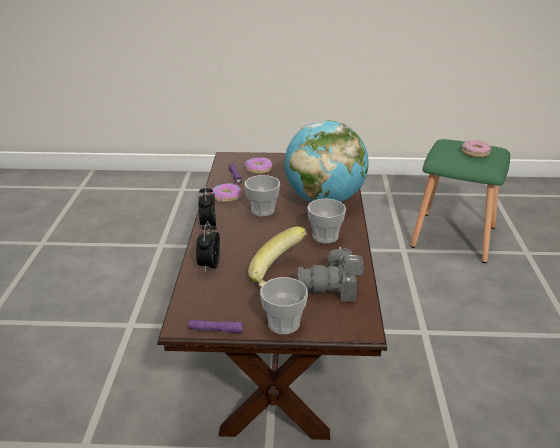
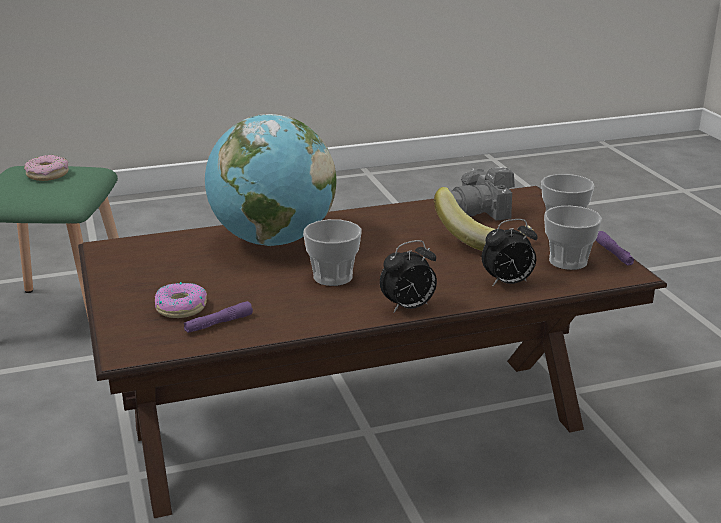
camera: 110 degrees left, 5 degrees down
donut [211,183,241,203] -> none
camera [298,247,363,301] -> camera turned 90 degrees clockwise [451,167,515,221]
cup [307,198,346,243] -> cup moved to [544,206,602,270]

